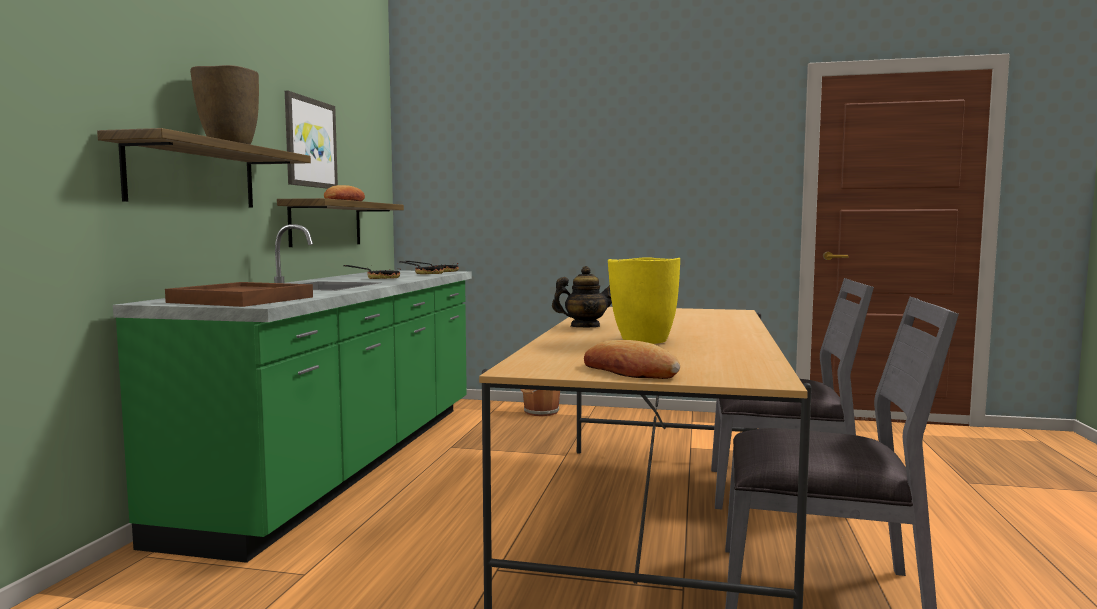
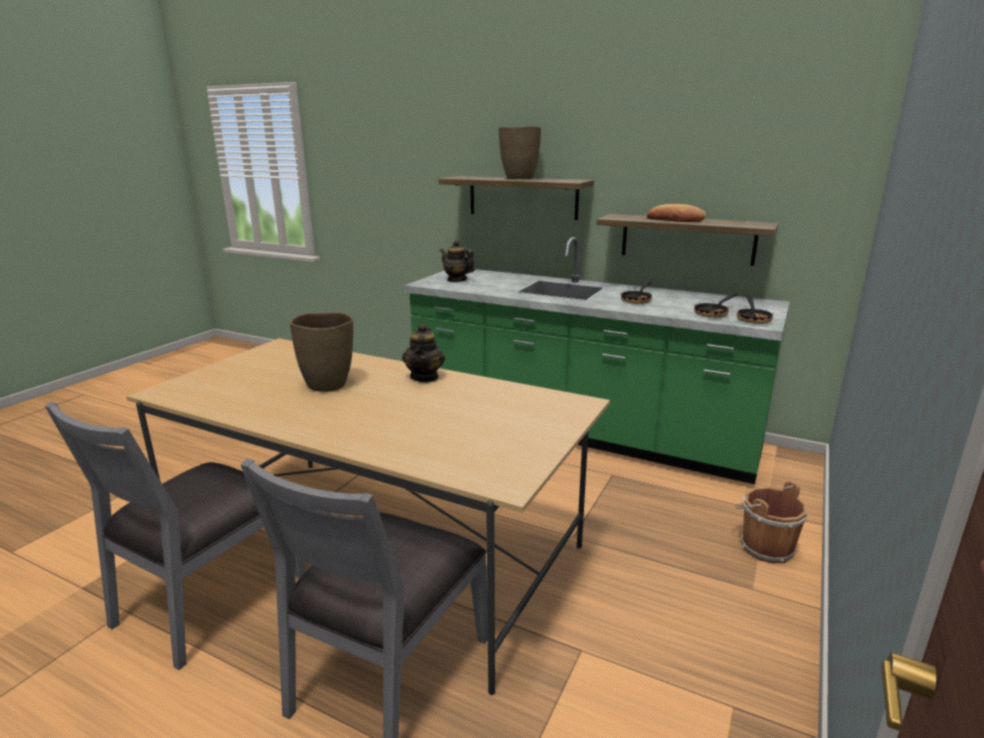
camera: 105 degrees right, 15 degrees up
brown tray [165,282,313,307] -> teapot [440,240,475,282]
picture [285,91,338,189] -> none
bread [584,340,680,379] -> none
yellow vase [608,257,680,344] -> brown vase [290,312,353,392]

